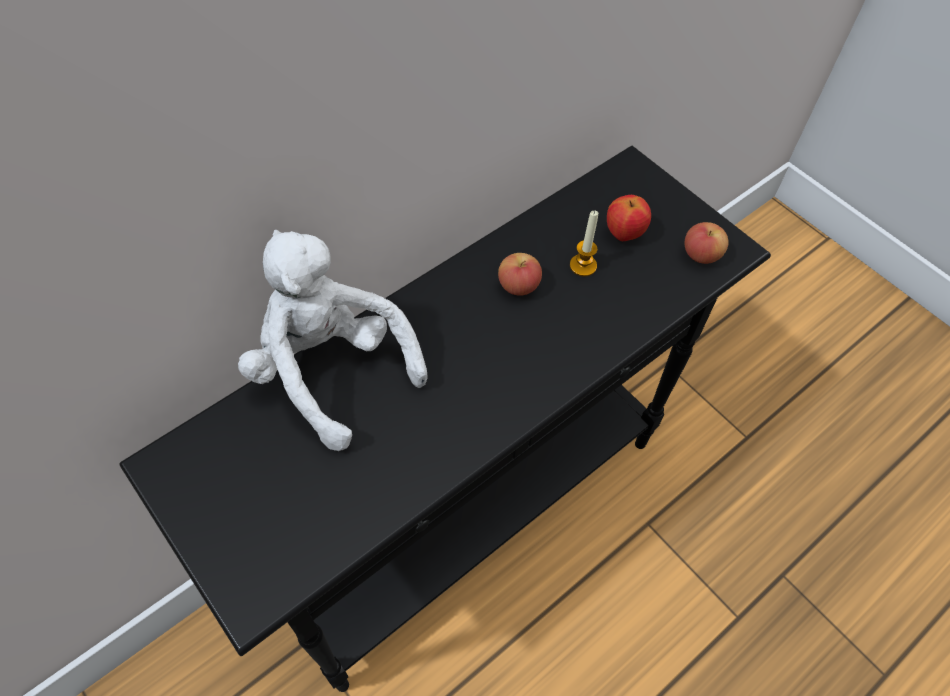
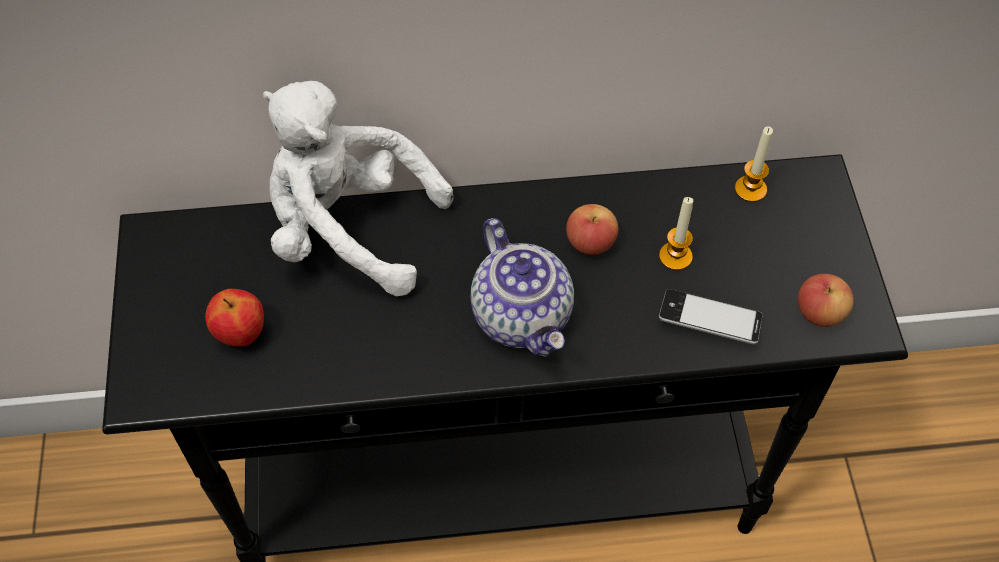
camera: 35 degrees right, 0 degrees up
white plush toy [238,230,427,451] -> white plush toy turned 60 degrees counterclockwise [263,81,453,296]
apple [607,195,651,241] -> apple moved to [205,289,264,347]
none -> teapot [471,218,574,357]
none -> phone [658,289,763,345]
none -> candle [735,126,773,202]

